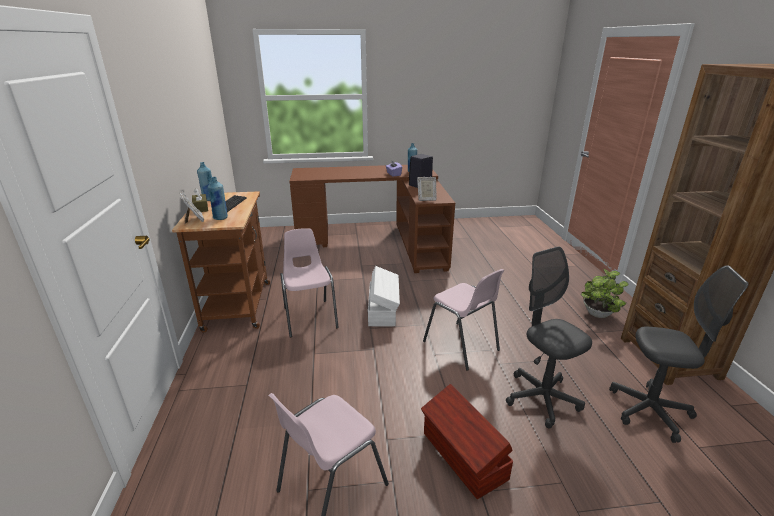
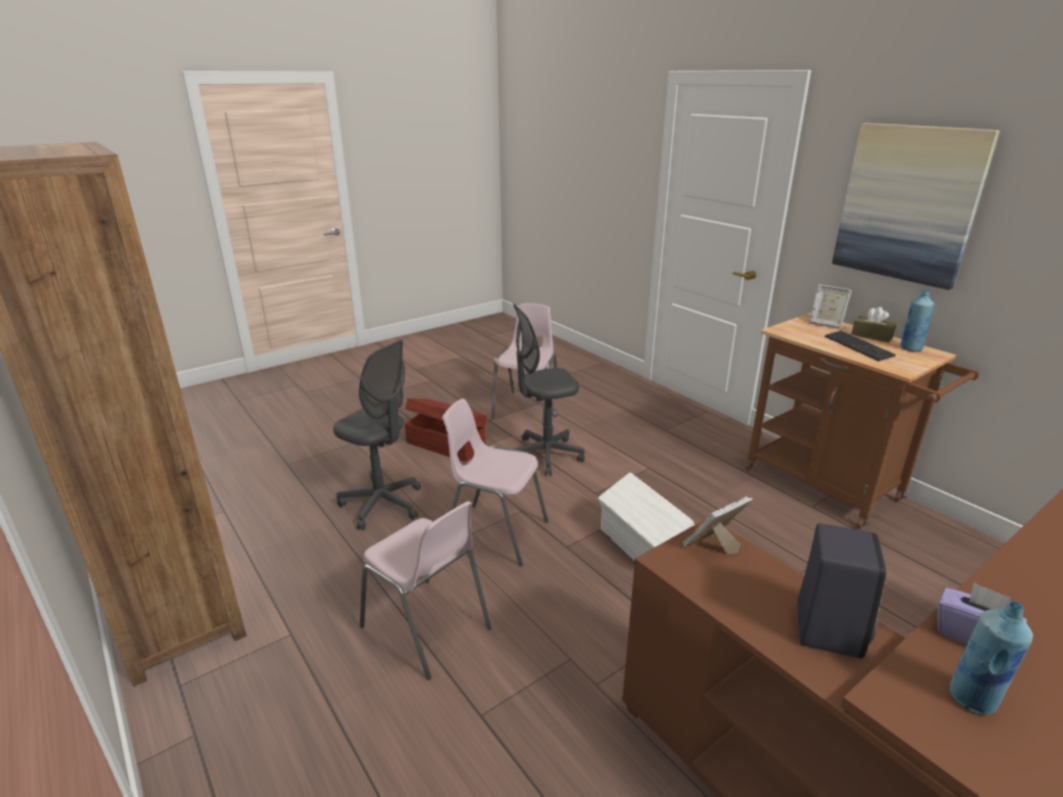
camera: 150 degrees right, 0 degrees up
blue bottle [208,177,228,220] -> none
pink chair [280,228,339,337] -> pink chair moved to [360,501,492,680]
potted plant [581,269,629,318] -> none
grey office chair [609,265,749,443] -> grey office chair moved to [513,303,585,476]
none -> picture [832,123,1000,290]

